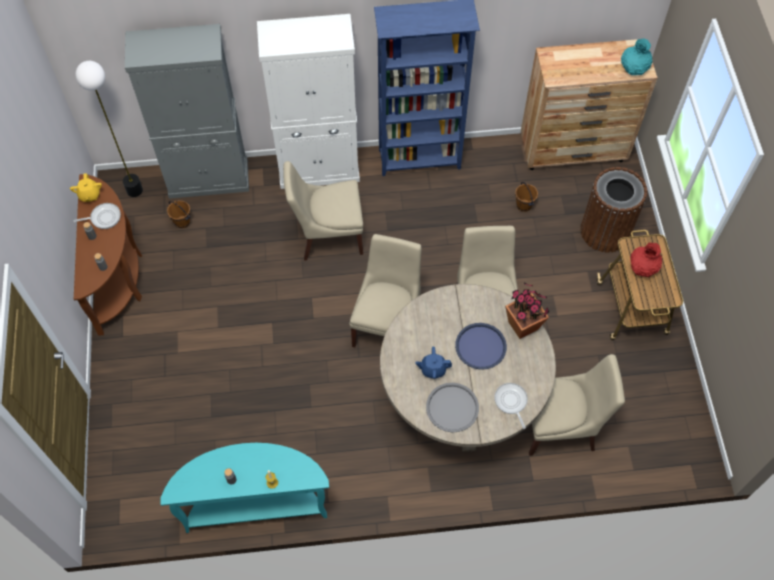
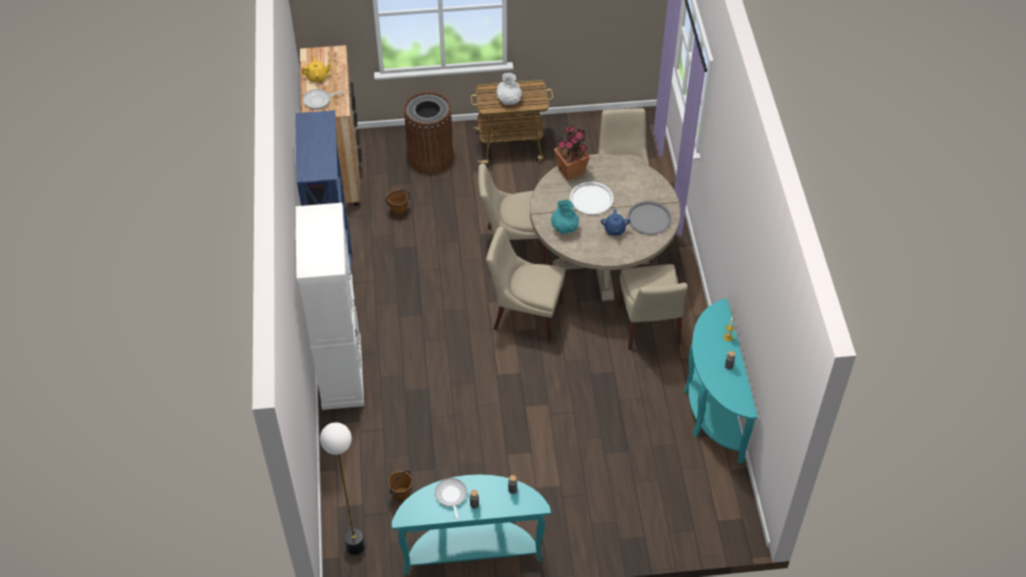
camera: 90 degrees left, 10 degrees down
yellow teapot [70,173,102,202] -> yellow teapot moved to [302,57,331,83]
brown console table [74,174,142,336] -> turquoise console table [392,474,551,575]
grey cabinet [125,24,249,199] -> none
beige chair [283,161,363,261] -> beige chair moved to [618,264,688,350]
blue tray [455,323,507,370] -> white tray [570,182,614,215]
frying pan [494,383,528,429] -> frying pan moved to [303,89,344,110]
turquoise vase [621,38,653,75] -> turquoise vase moved to [551,199,579,234]
red vase [631,243,662,277] -> white vase [497,73,522,105]

